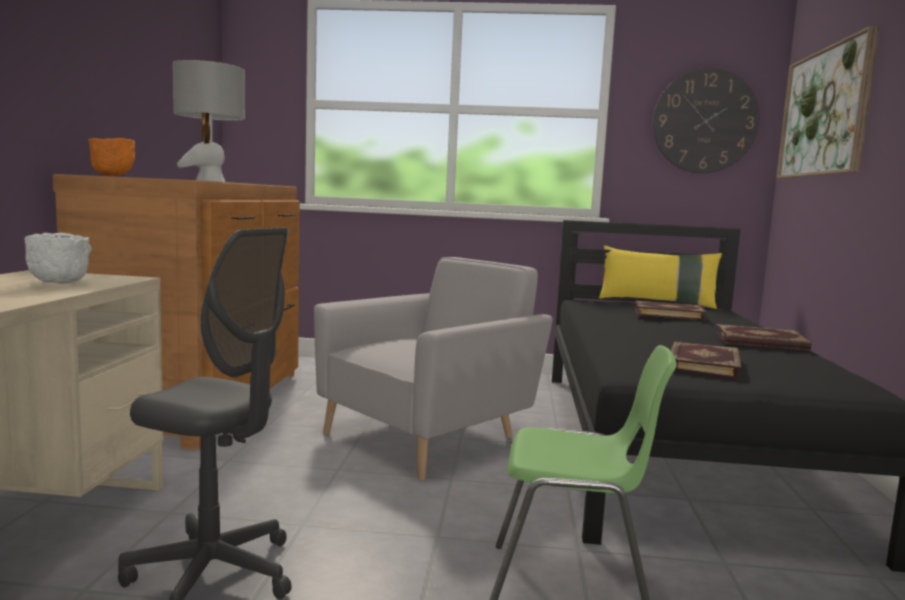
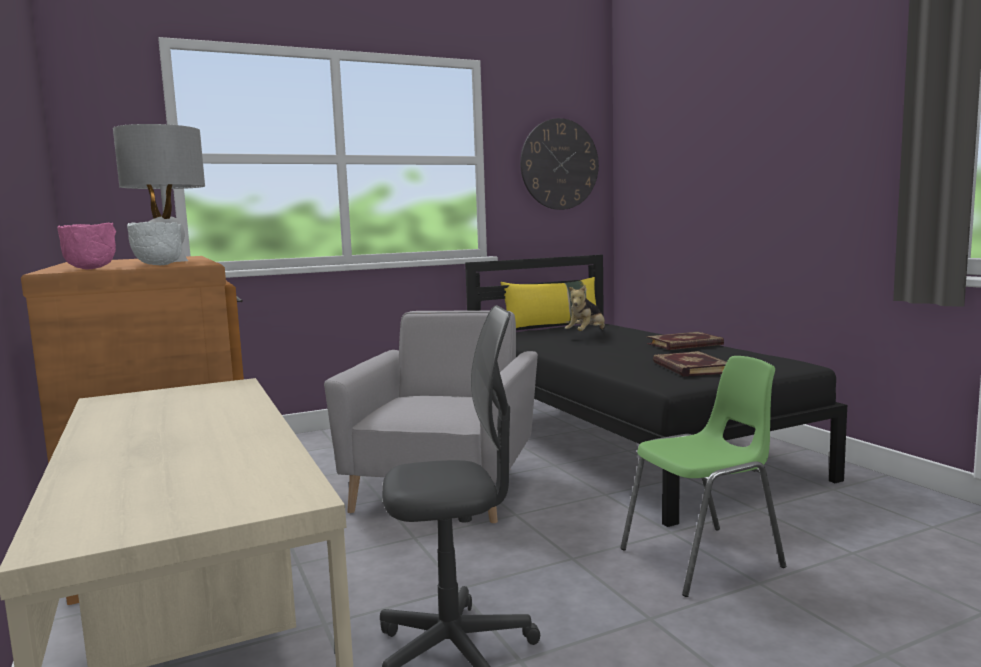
camera: 30 degrees left, 0 degrees up
white bowl [25,233,92,284] -> white bowl moved to [127,222,182,265]
orange bowl [88,138,135,176] -> pink bowl [58,223,116,270]
book [635,301,707,320] -> plush toy [565,285,605,331]
picture [776,26,879,178] -> none

